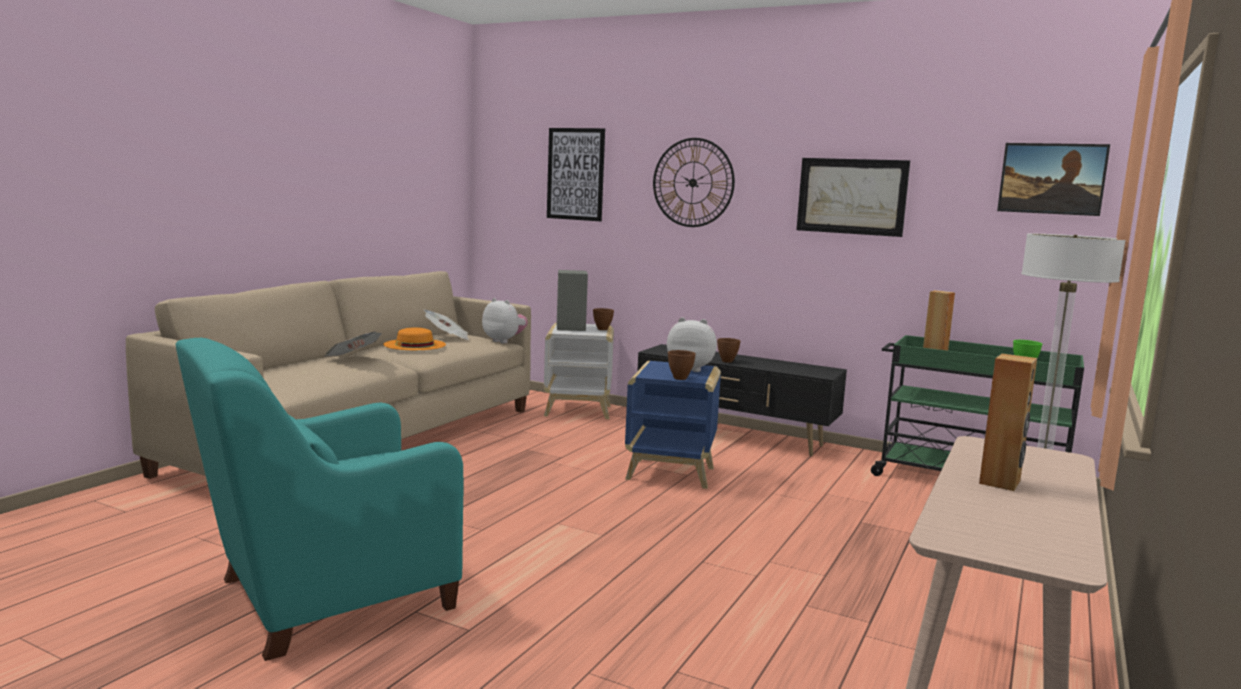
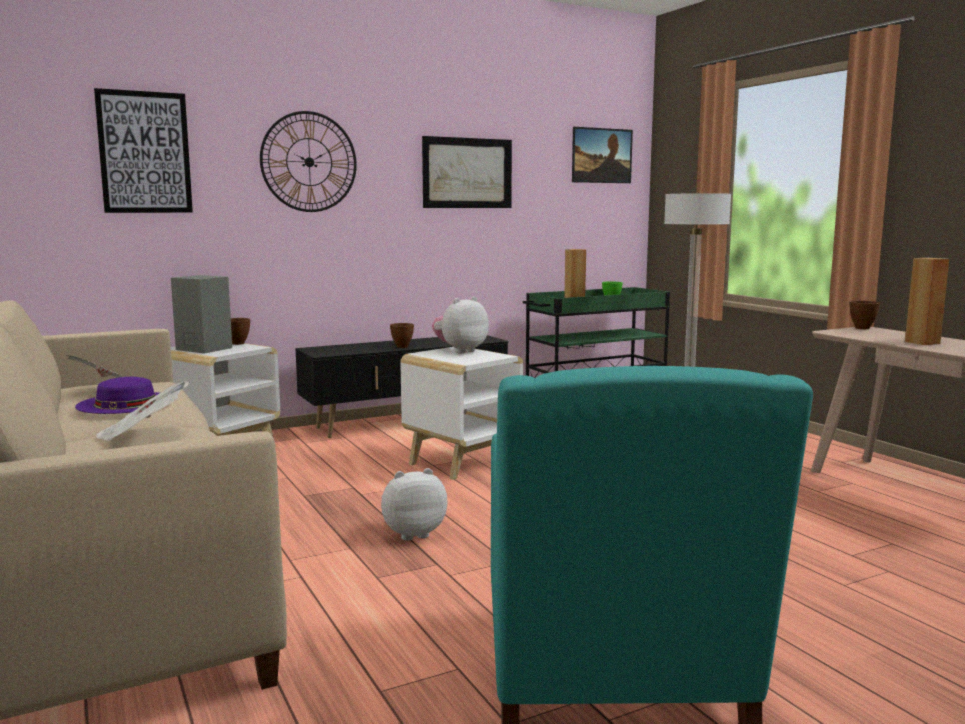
camera: 55 degrees left, 0 degrees up
orange hat [383,327,446,350] -> purple hat [75,377,159,414]
plush toy [482,298,528,343] -> plush toy moved to [381,468,448,541]
blue side table [625,361,721,489] -> white side table [400,347,523,480]
brown bowl [668,350,696,380] -> brown bowl moved to [849,301,880,329]

